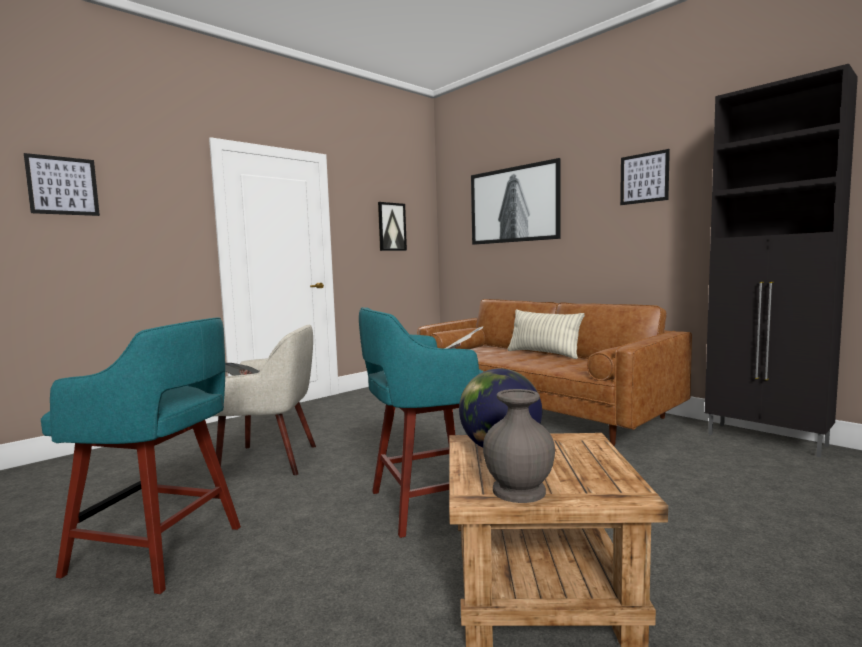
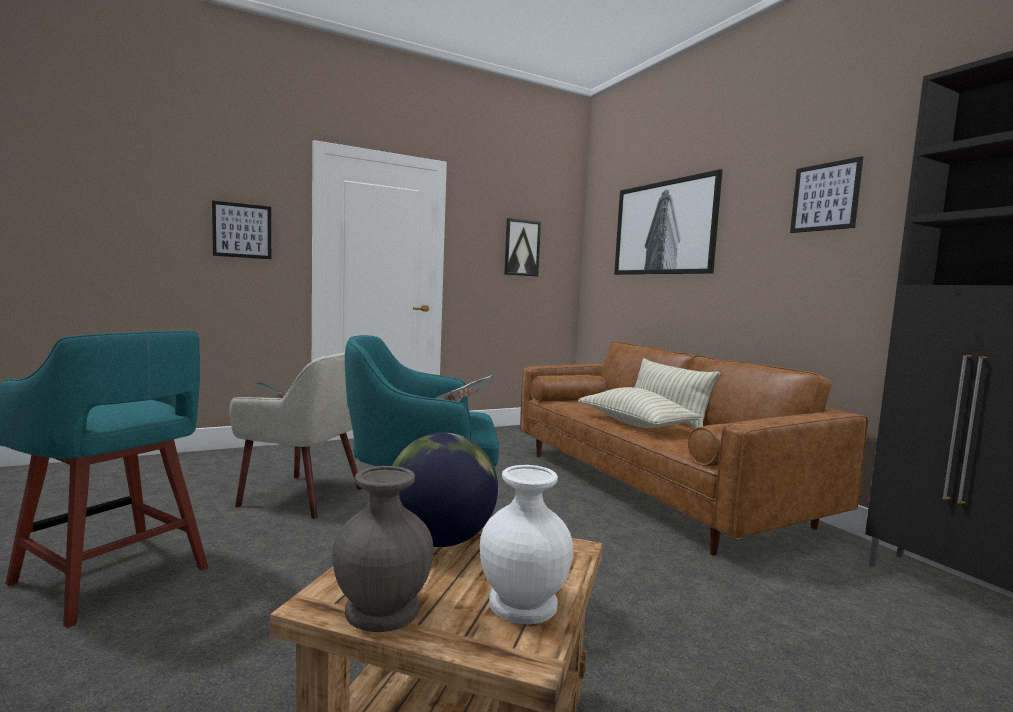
camera: 15 degrees right, 0 degrees up
picture [24,153,100,216] -> picture moved to [212,201,271,259]
none -> white vase [480,465,573,624]
none -> pillow [578,387,702,428]

